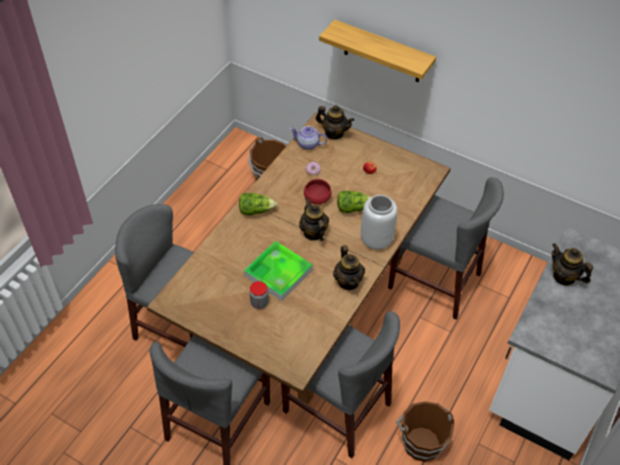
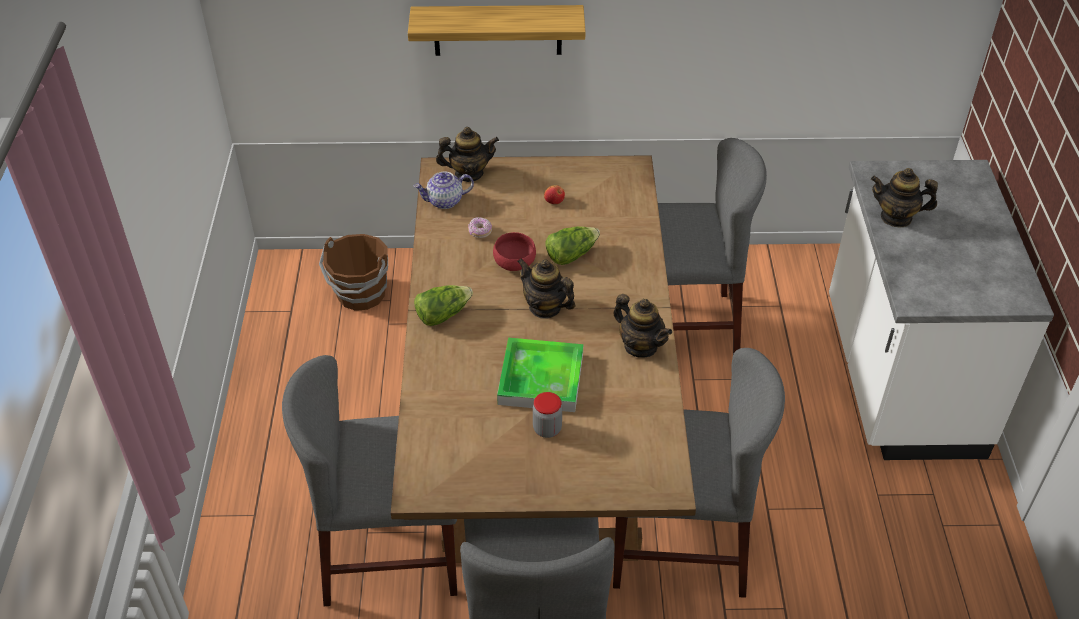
camera: 30 degrees left, 5 degrees down
grey vase [361,195,398,249] -> none
brown bucket [396,401,454,462] -> none

